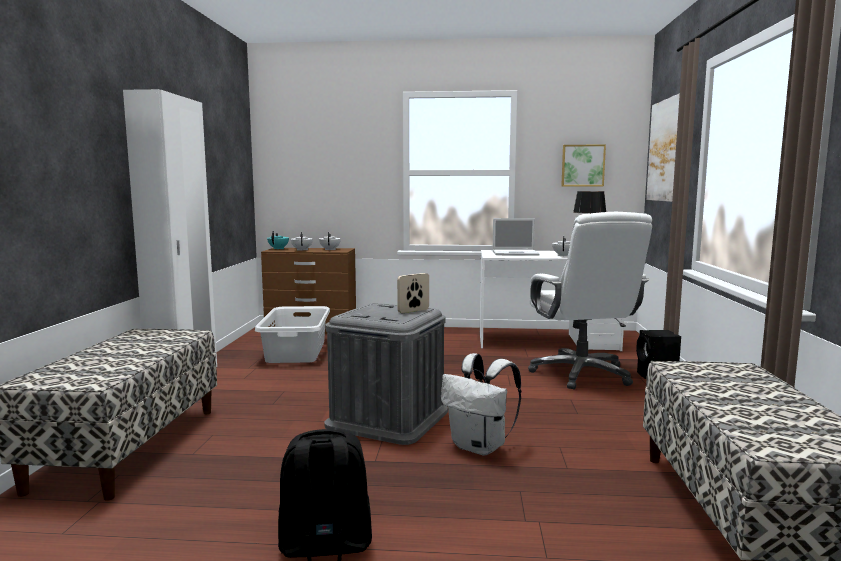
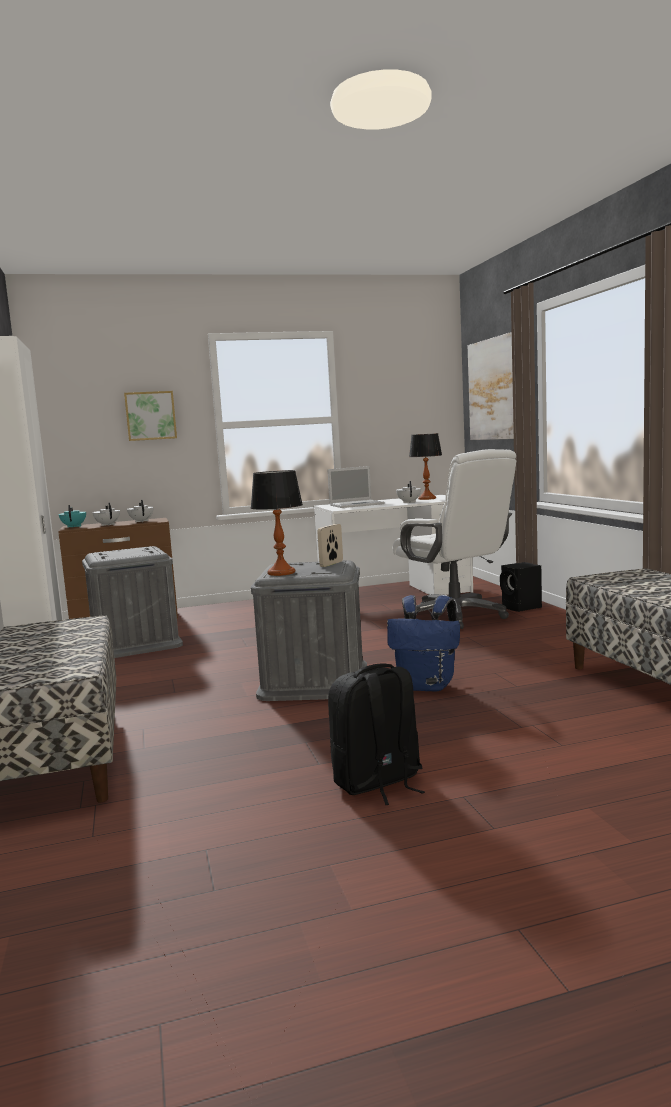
camera: 20 degrees left, 0 degrees up
grey laundry basket [255,306,330,363] -> grey storage box [82,546,183,658]
white backpack [441,353,521,455] -> blue backpack [387,595,460,691]
picture [561,145,606,186] -> picture moved to [124,391,177,441]
none -> table lamp [251,470,303,576]

